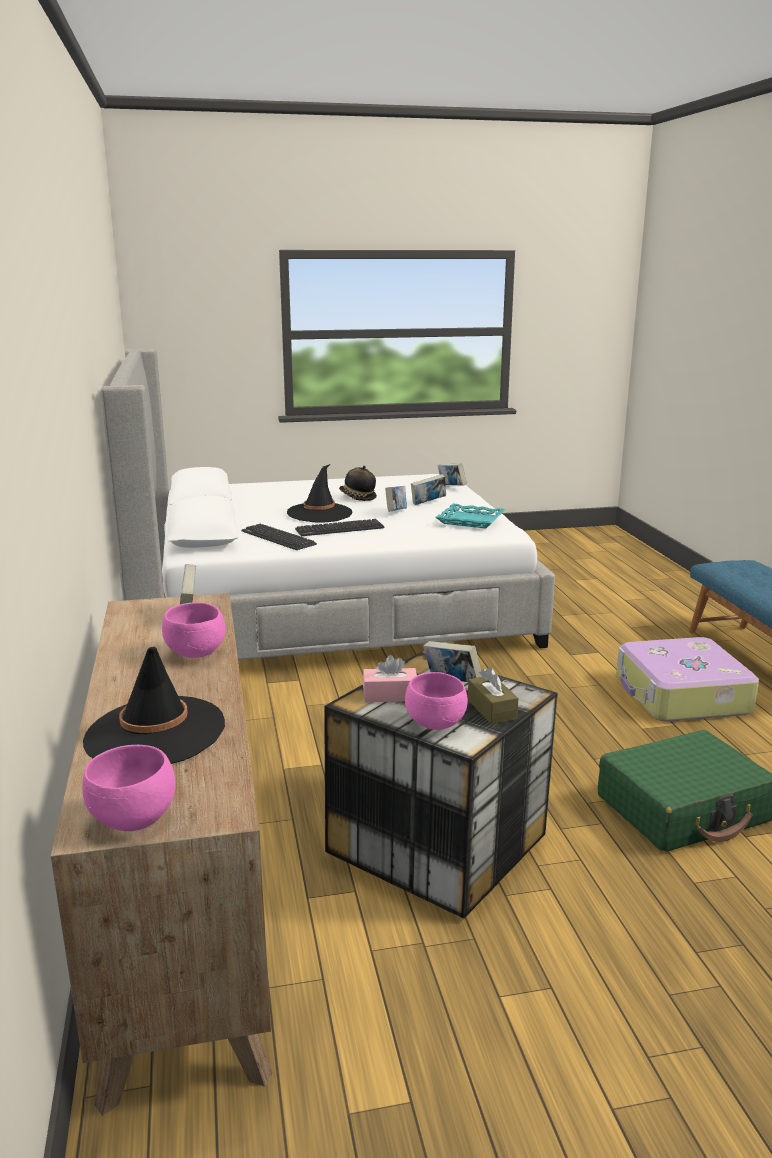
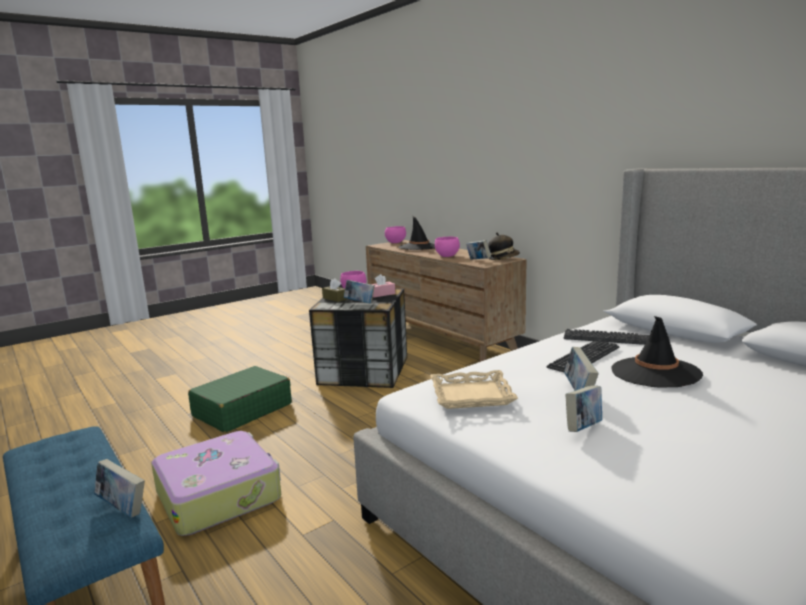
camera: 155 degrees right, 5 degrees down
hat [339,466,377,501] -> hat moved to [488,232,520,260]
turquoise tray [435,504,505,528] -> beige tray [430,370,518,409]
book [438,464,467,486] -> book moved to [94,459,145,518]

